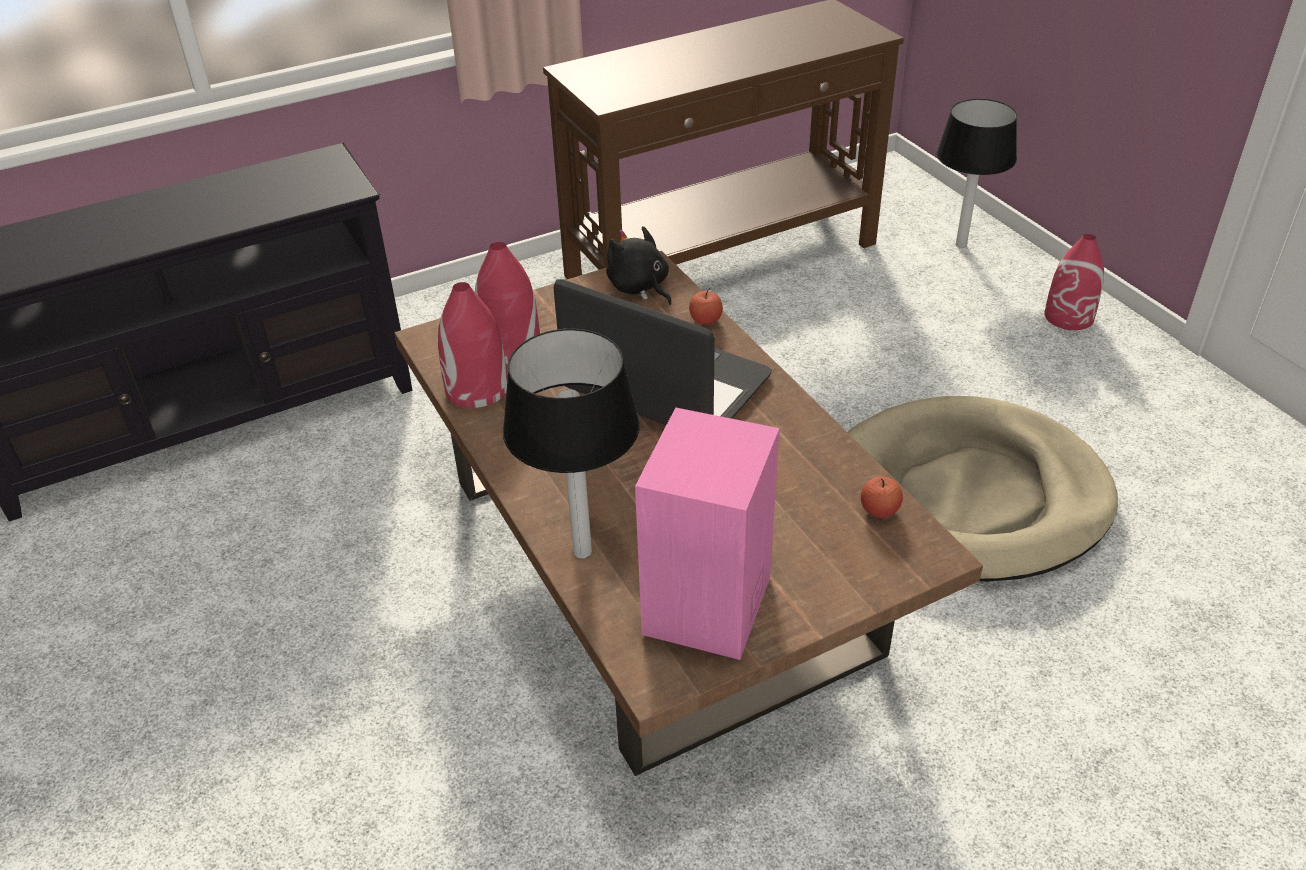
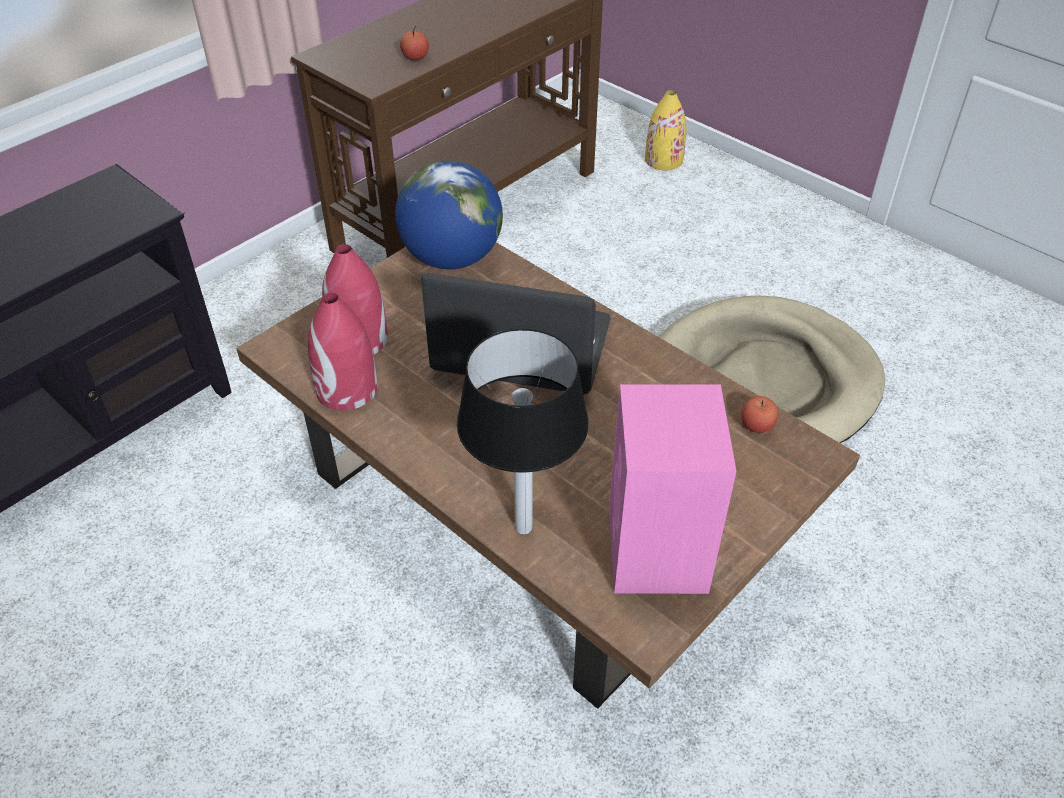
camera: 20 degrees left, 5 degrees up
black plush toy [606,226,672,305] -> globe [395,160,503,269]
apple [689,288,723,325] -> apple moved to [400,26,429,60]
table lamp [937,99,1017,248] -> yellow vase [645,90,686,170]
red vase [1044,234,1104,330] -> none

